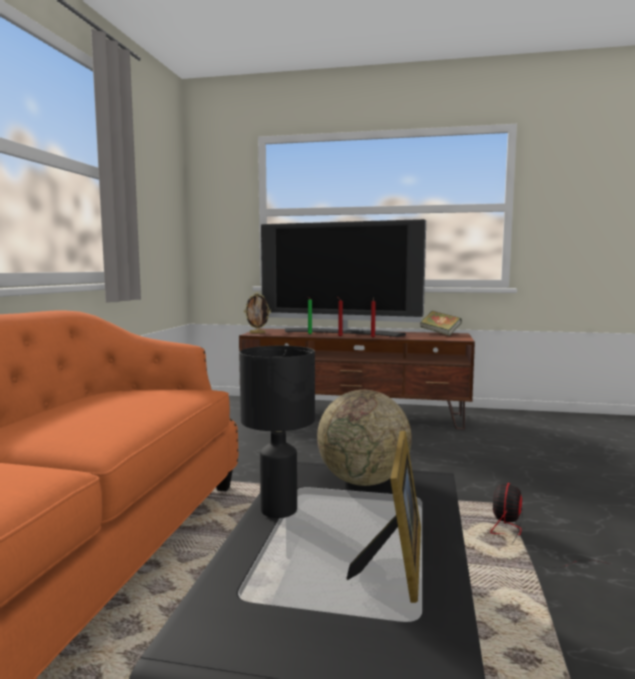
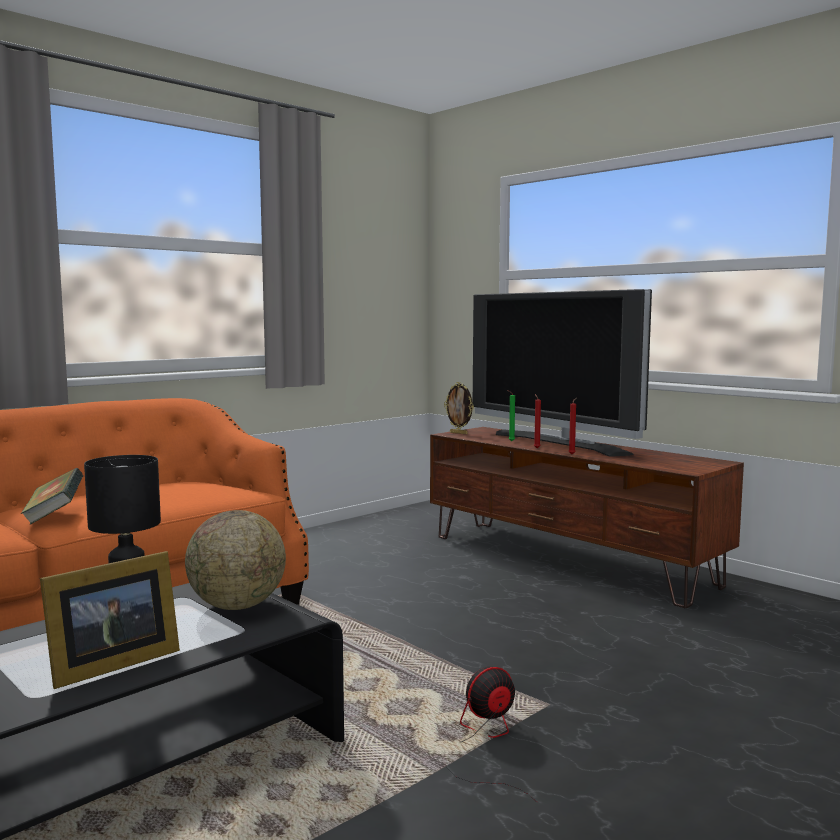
camera: 35 degrees right, 0 degrees up
book [420,311,462,336] -> book moved to [21,468,83,525]

